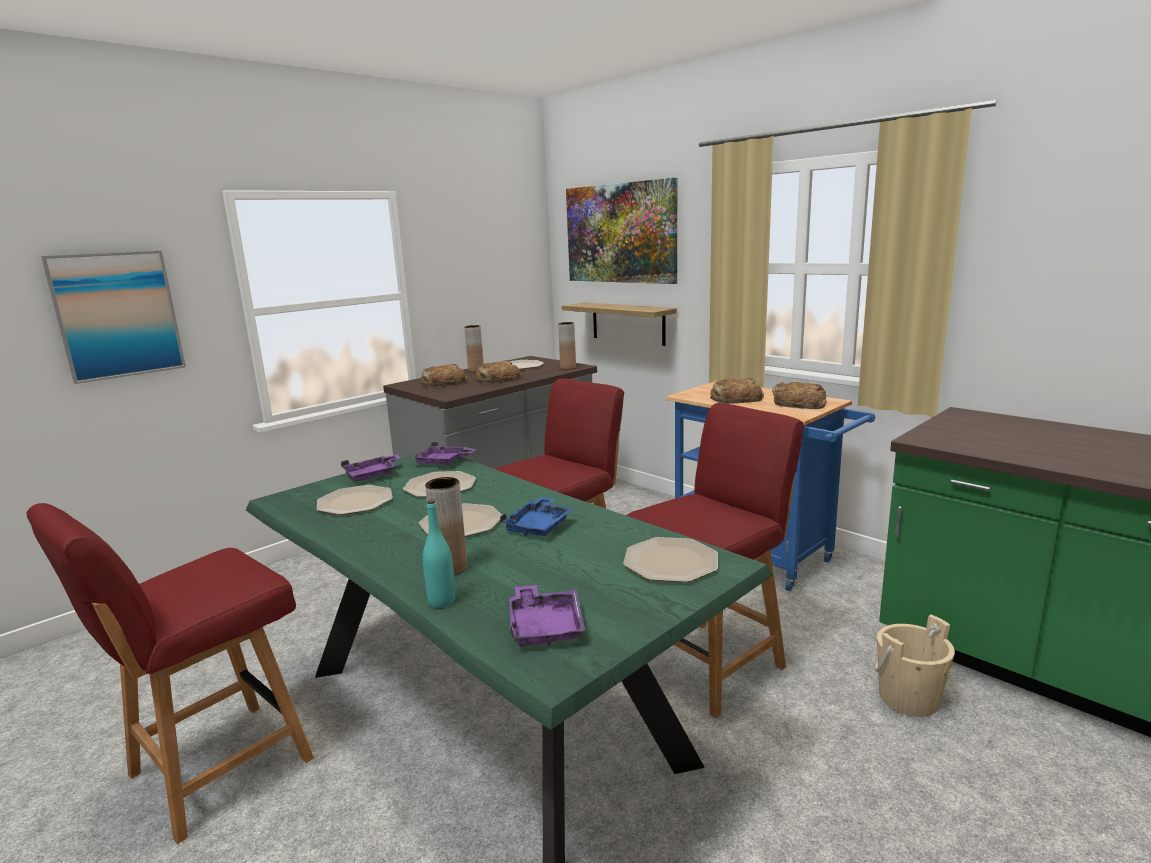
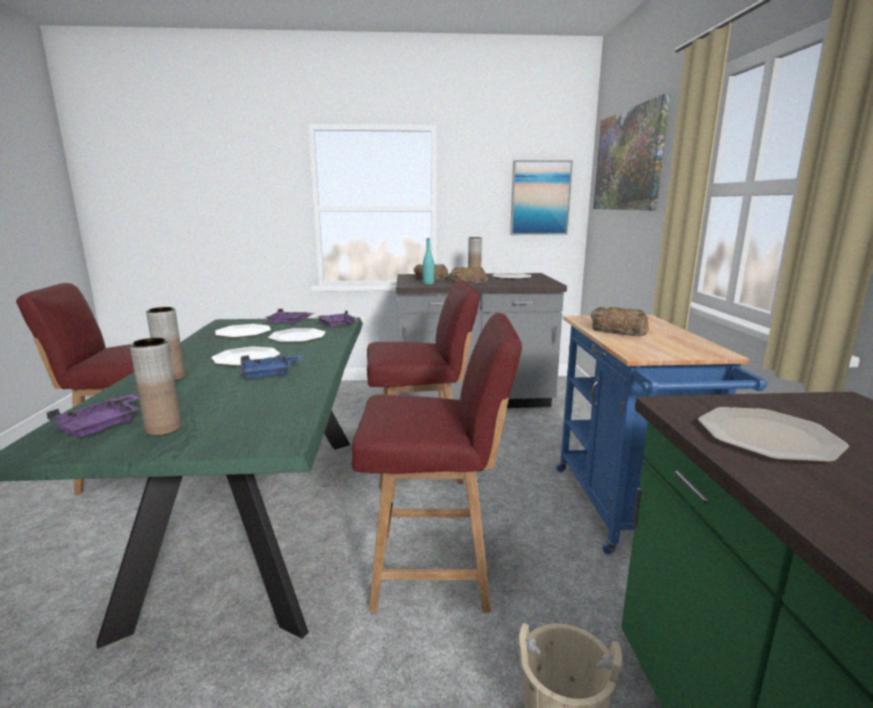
camera: 40 degrees right, 0 degrees up
picture [41,251,186,384] -> picture moved to [510,160,573,235]
turquoise bottle [423,499,455,608] -> turquoise bottle moved to [423,238,434,285]
brown vase [558,322,576,370] -> brown vase moved to [130,338,181,436]
shelf [562,302,677,346] -> none
plate [623,537,718,582] -> plate moved to [698,407,849,463]
bread [772,382,827,409] -> none

